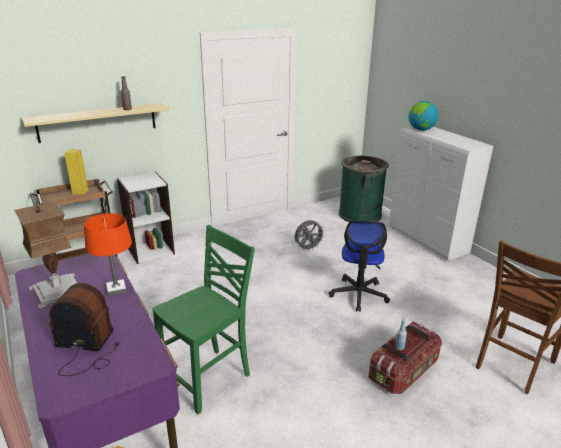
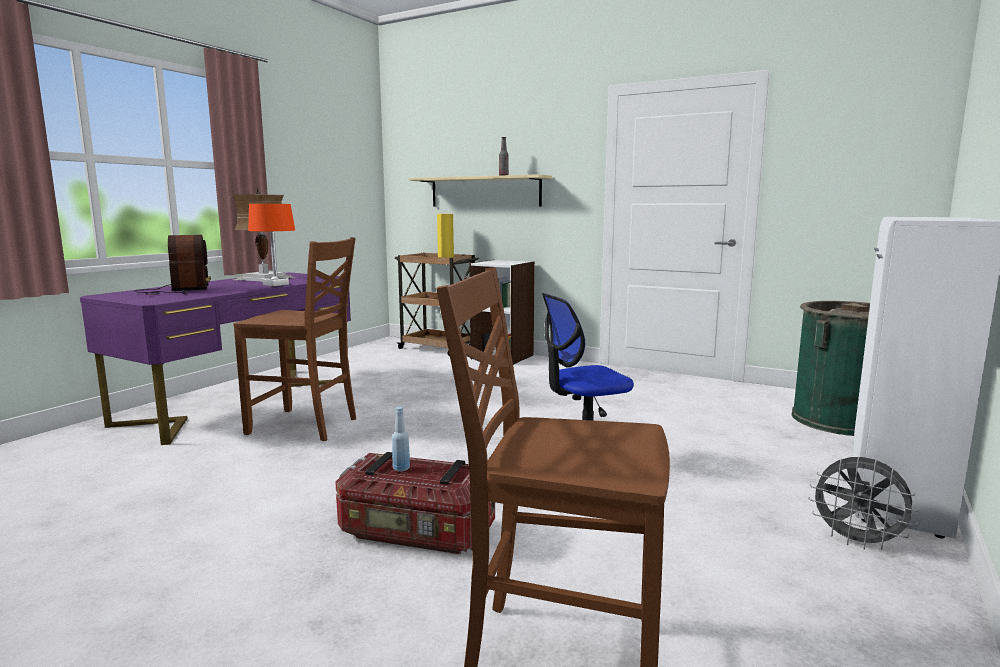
camera: 60 degrees right, 15 degrees down
green chair [152,225,255,414] -> brown chair [233,237,356,441]
grey fan [295,220,326,252] -> grey fan moved to [808,457,919,550]
globe [408,101,439,131] -> none

